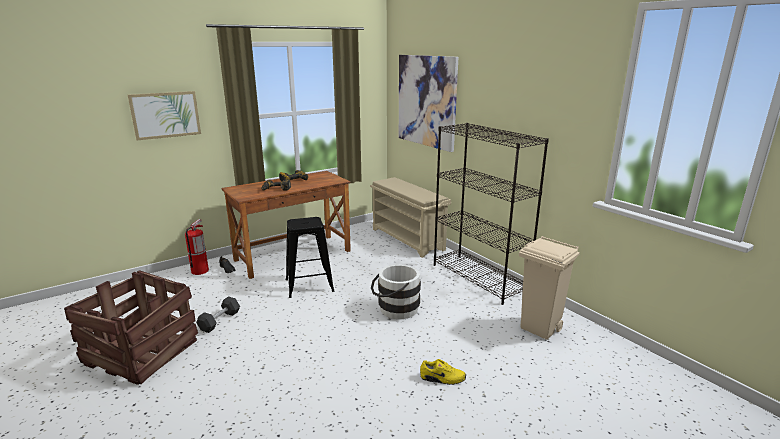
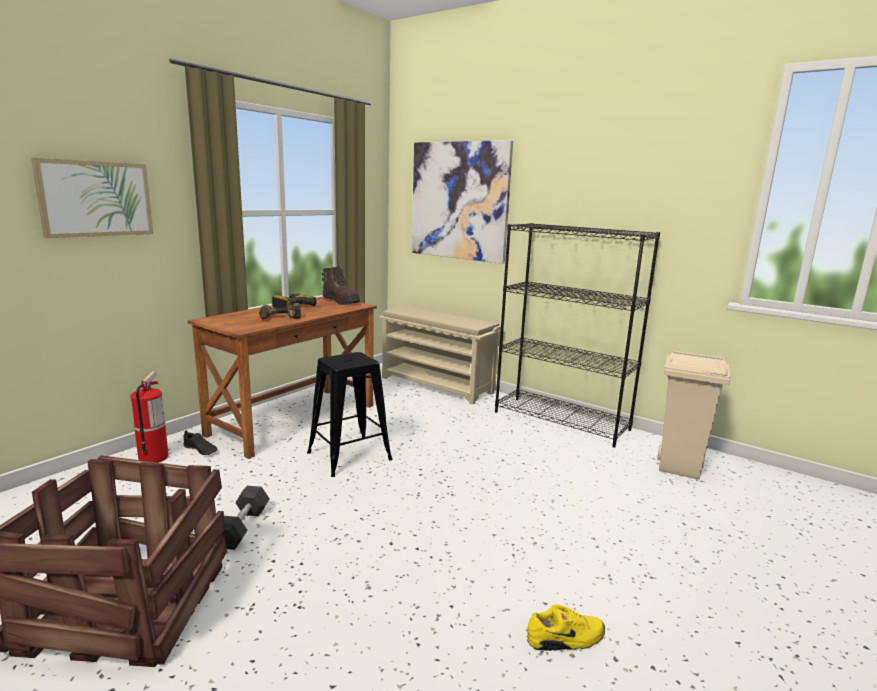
camera: 20 degrees left, 5 degrees down
white bucket [371,264,421,319] -> none
yellow shoe [420,359,466,385] -> yellow shoe moved to [527,604,605,651]
none -> brown boot [322,266,360,305]

